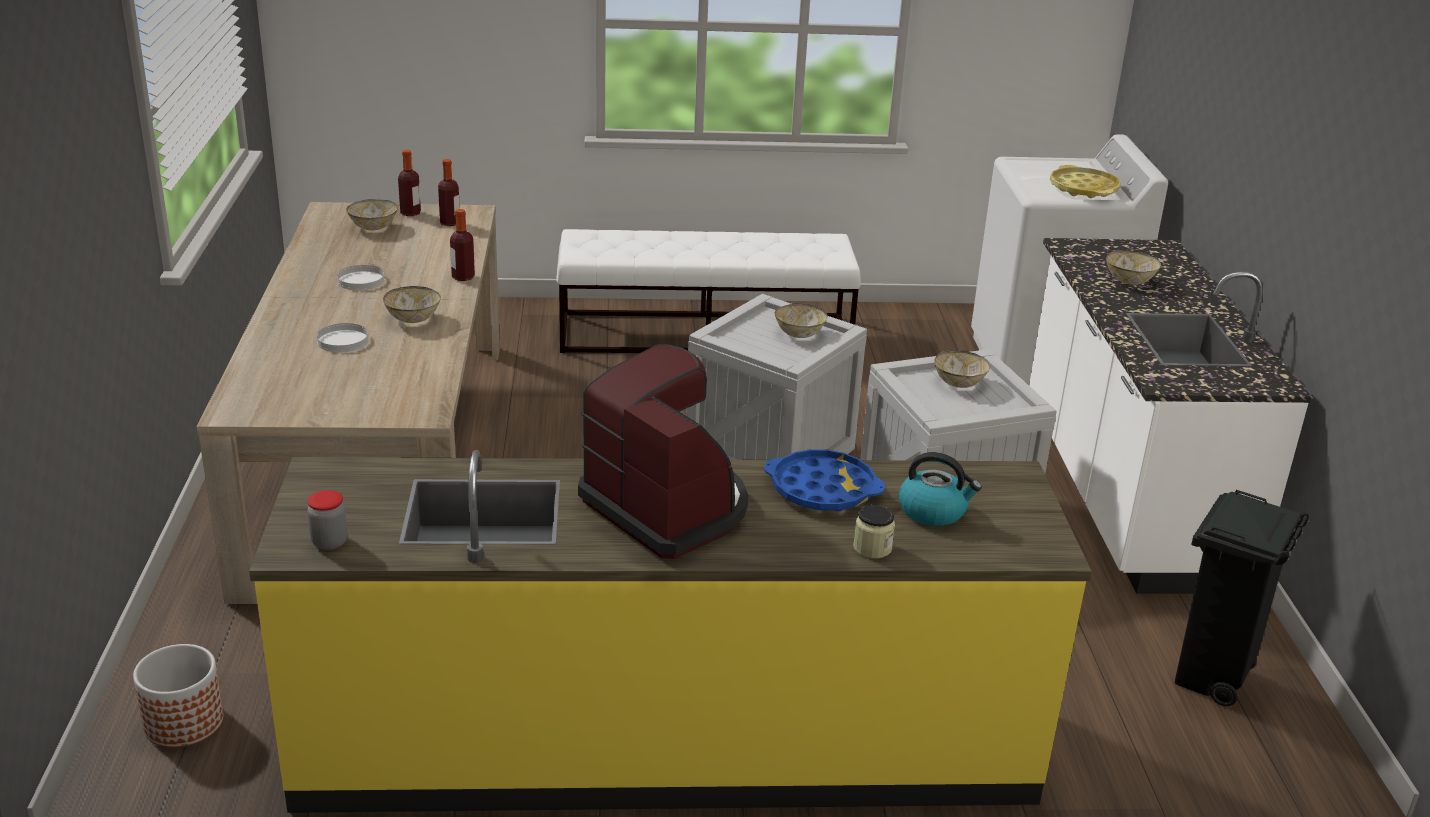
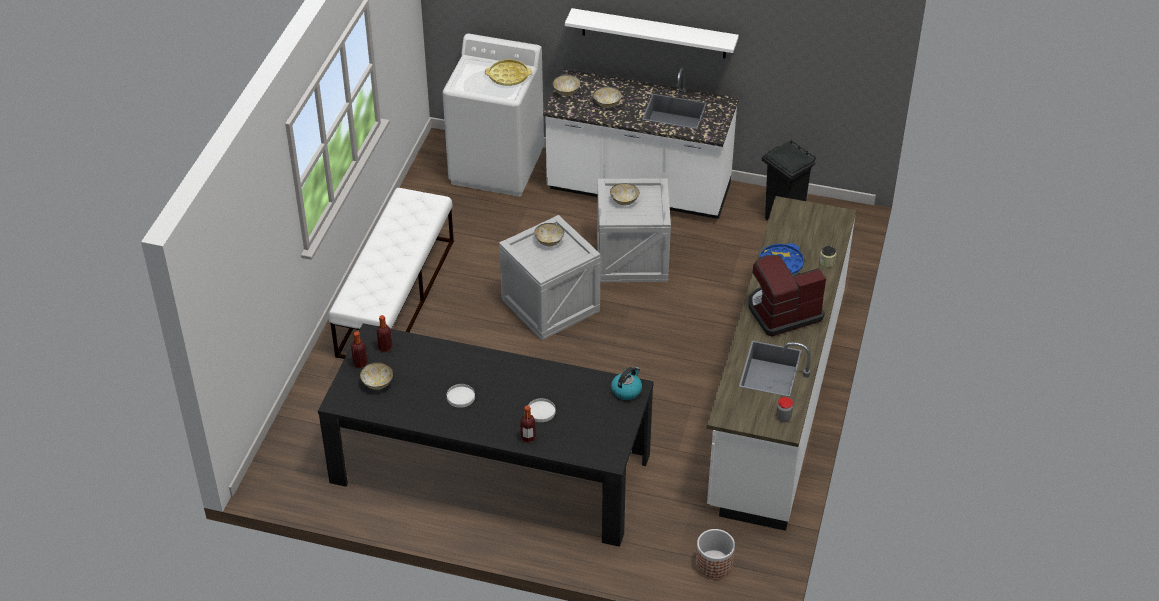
camera: 70 degrees left, 15 degrees up
beige dining table [197,202,500,604] -> black dining table [318,323,654,547]
yellow counter [249,450,1092,813] -> white counter [707,196,856,531]
bowl [383,286,441,323] -> bowl moved to [552,75,581,96]
bottle [450,209,475,281] -> bottle moved to [520,405,536,443]
kettle [899,452,982,526] -> kettle moved to [611,367,642,400]
none -> white shelf [565,8,739,58]

